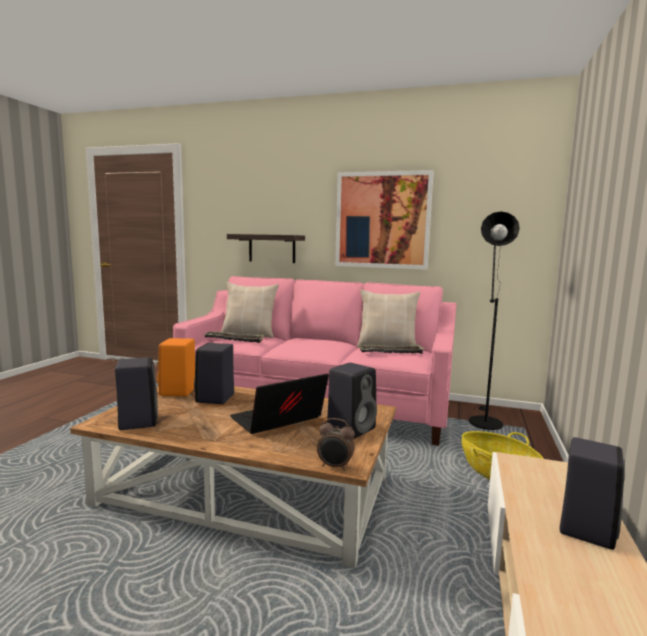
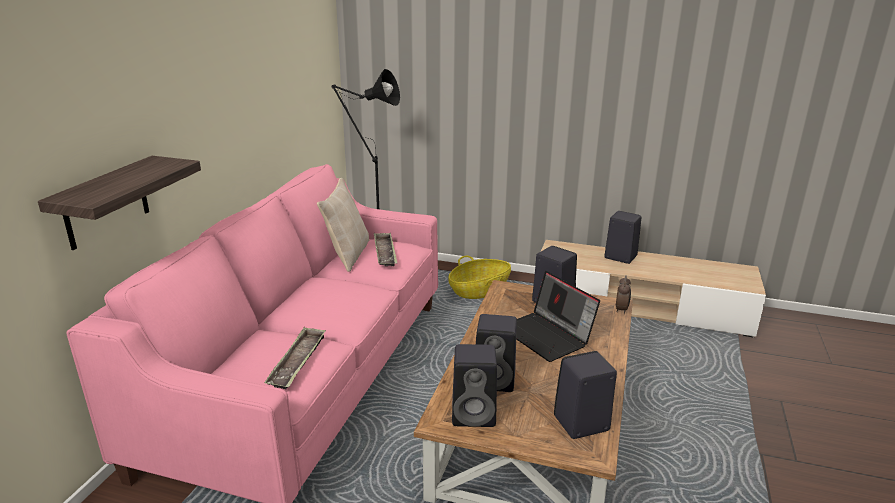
camera: 90 degrees left, 15 degrees up
orange speaker [157,338,195,396] -> black speaker [452,344,497,427]
beige pillow [221,282,279,338] -> none
picture [335,170,434,270] -> none

